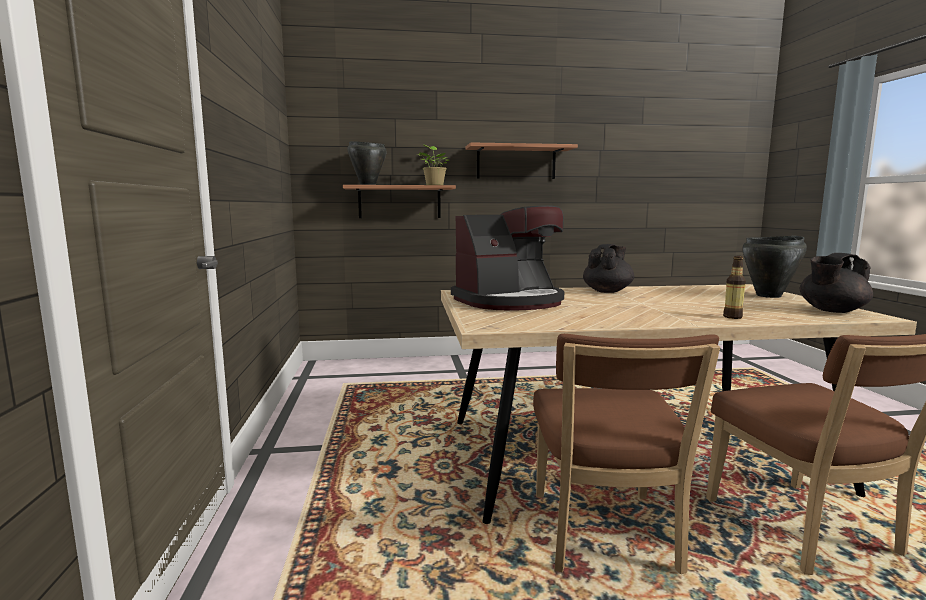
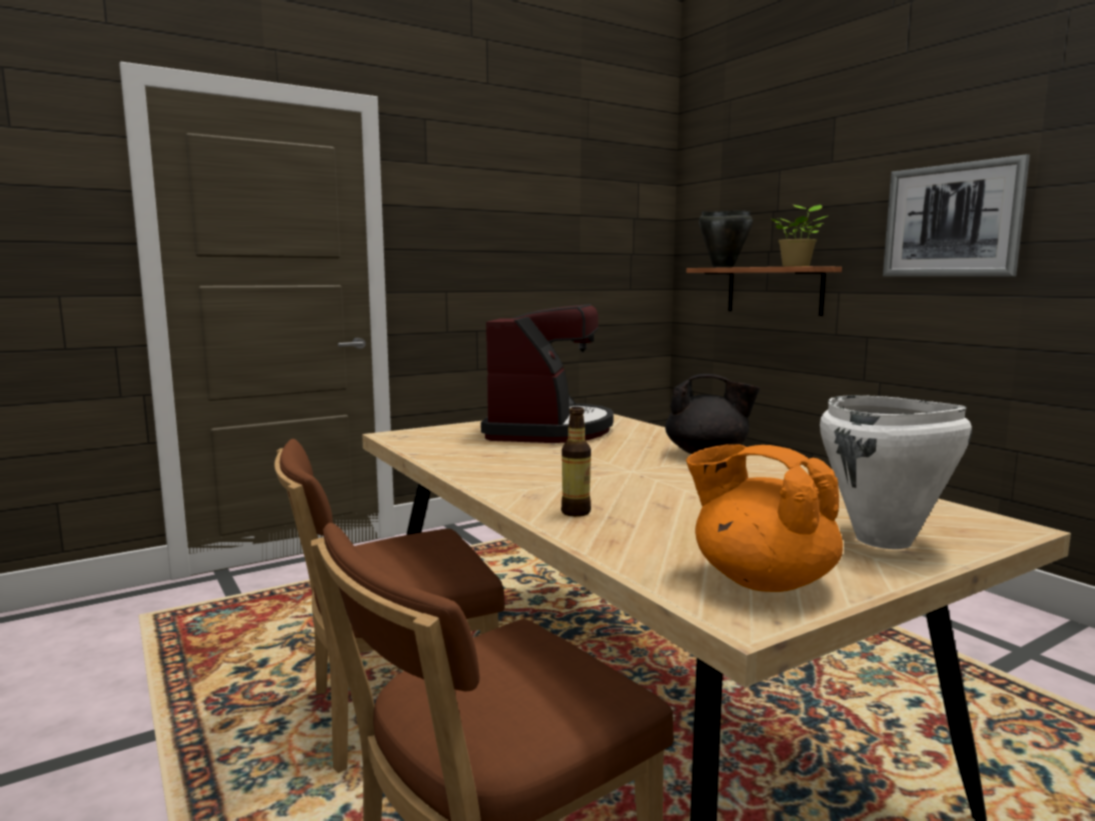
camera: 65 degrees right, 0 degrees up
coffee machine [451,205,564,311] -> coffee machine turned 120 degrees counterclockwise [481,304,614,443]
shelf [465,142,578,179] -> picture [883,154,1030,277]
black cooking pot [742,236,807,298] -> white cooking pot [820,395,972,549]
black teapot [800,253,873,313] -> orange teapot [686,444,843,592]

